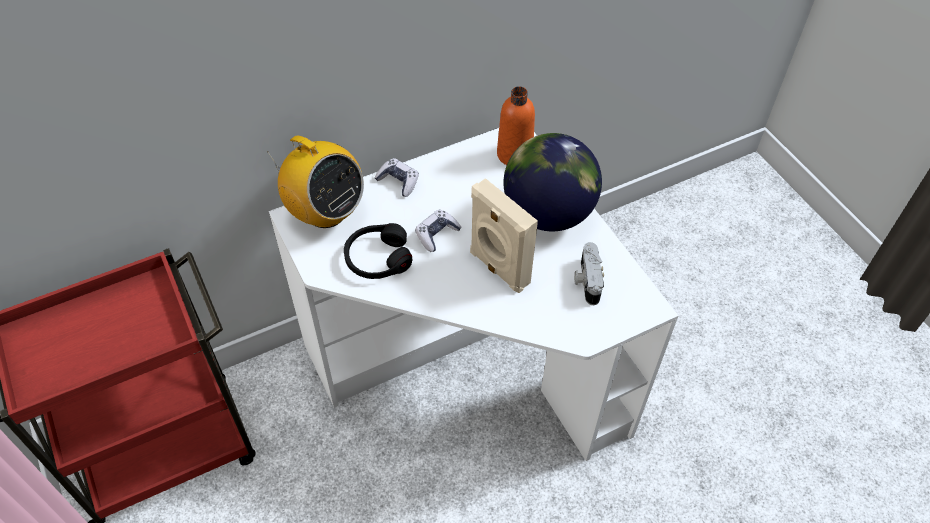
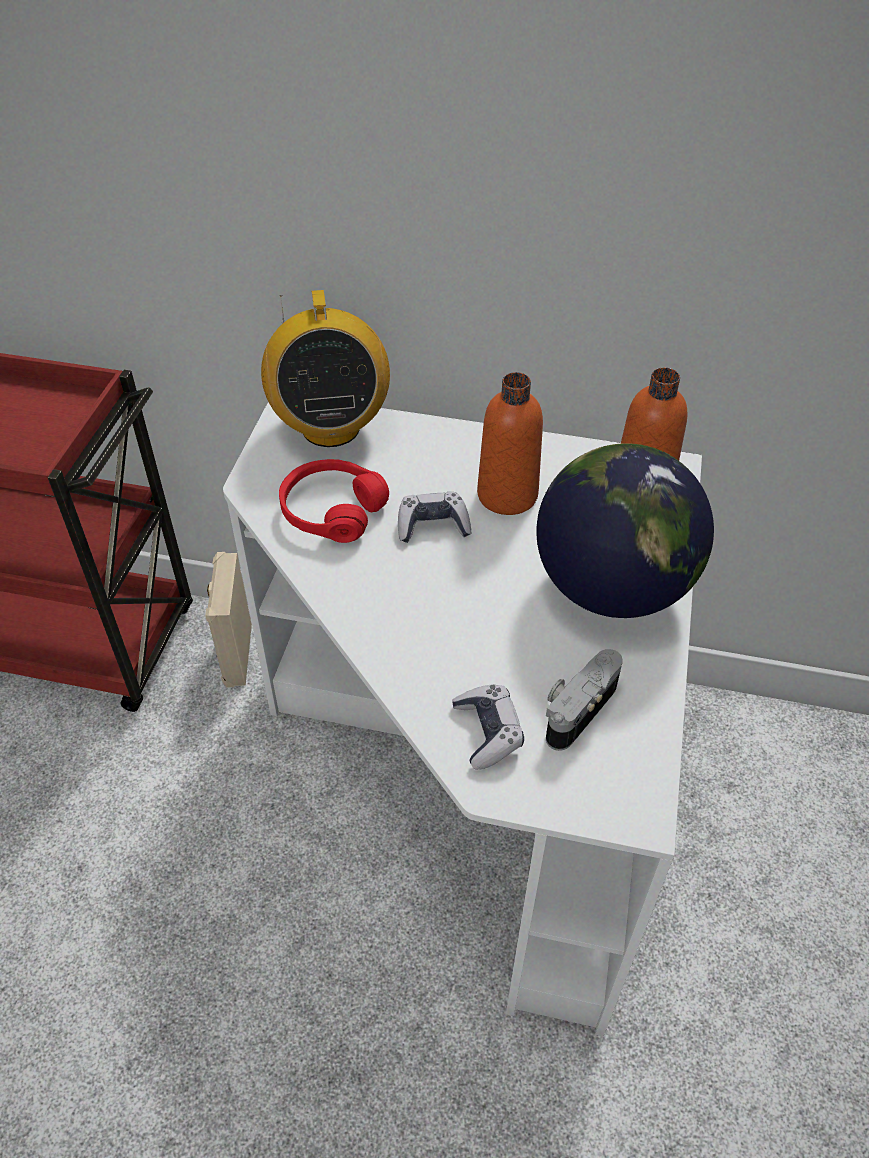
camera: 40 degrees right, 5 degrees down
black headphones [344,223,412,279] -> red headphones [279,459,389,543]
game controller [374,158,419,197] -> game controller moved to [452,685,524,770]
beige speaker [470,178,538,293] -> beige speaker moved to [205,552,252,687]
none -> orange bottle [477,372,543,515]

